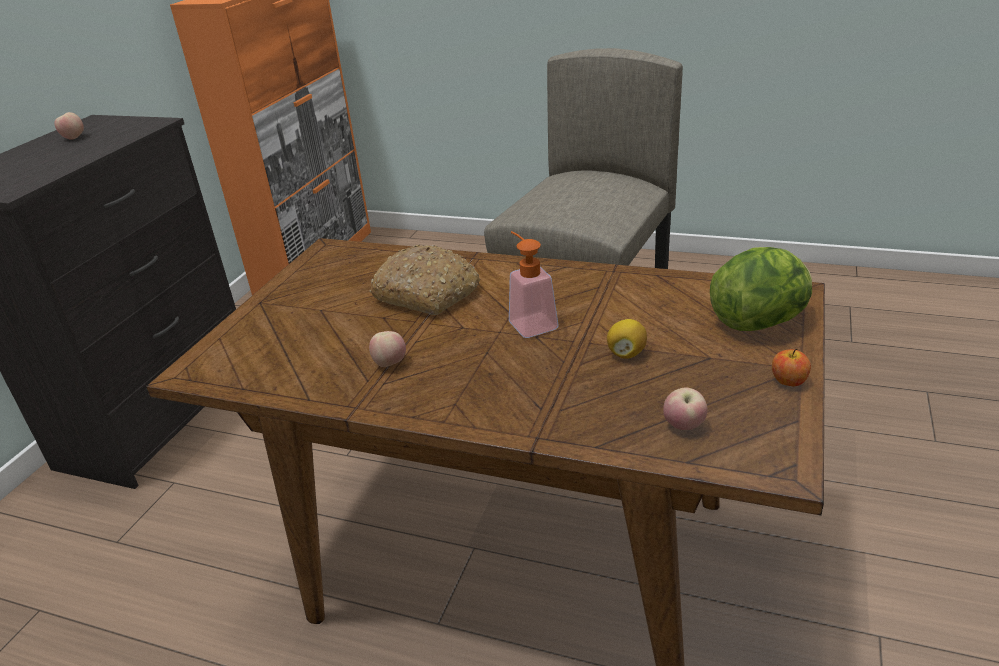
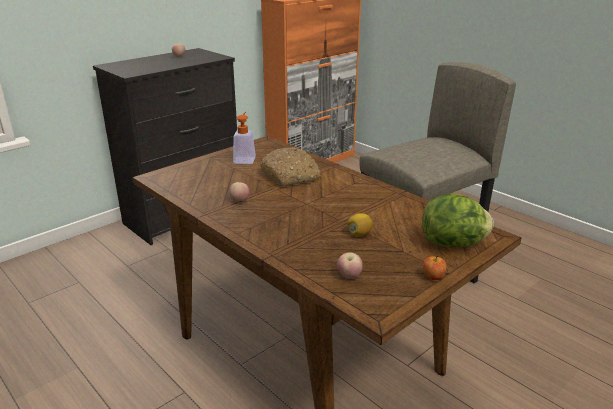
camera: 25 degrees right, 5 degrees down
soap dispenser [509,231,559,338] -> soap dispenser moved to [233,112,256,164]

